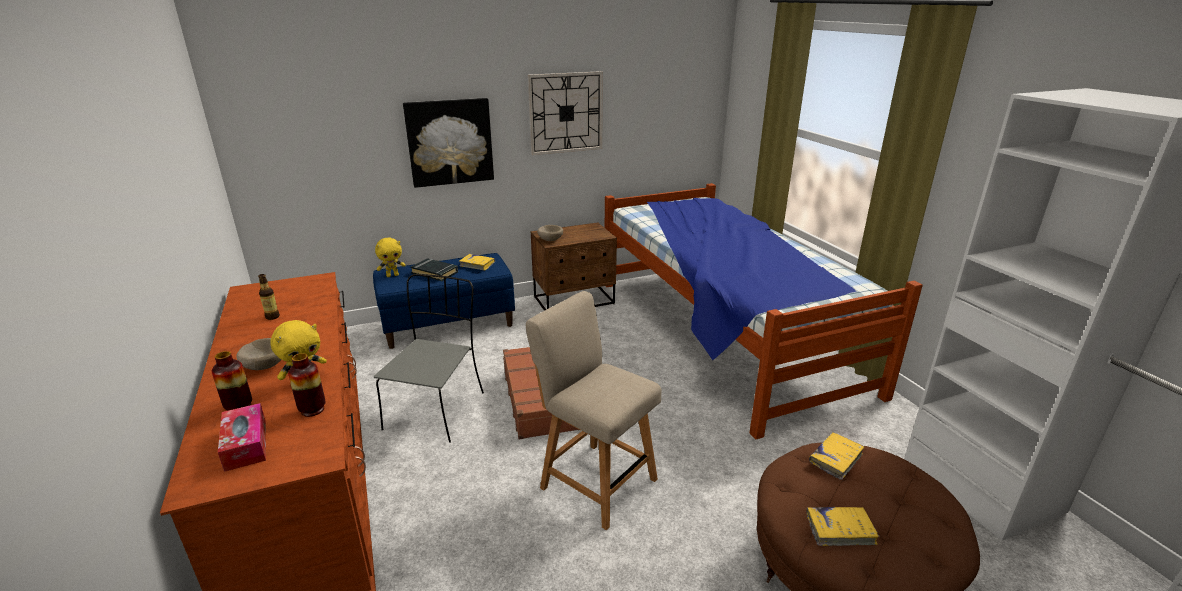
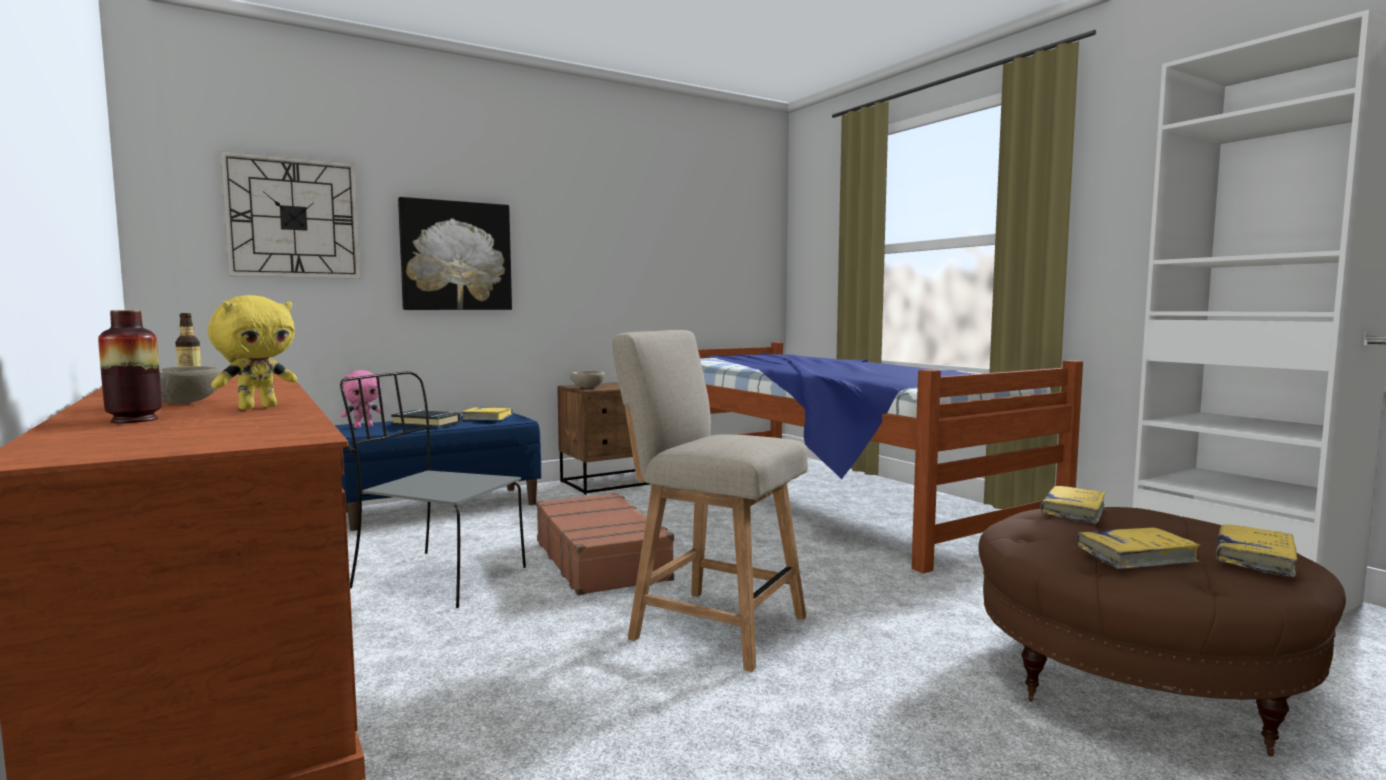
camera: 10 degrees left, 20 degrees down
tissue box [218,403,266,472] -> none
vase [288,353,325,417] -> none
grey chair [374,274,484,443] -> grey chair turned 75 degrees counterclockwise [340,371,526,608]
yellow plush toy [375,238,406,277] -> pink plush toy [341,370,381,428]
wall clock [528,71,603,155] -> wall clock moved to [220,151,361,279]
none -> yellow book [1216,524,1298,577]

